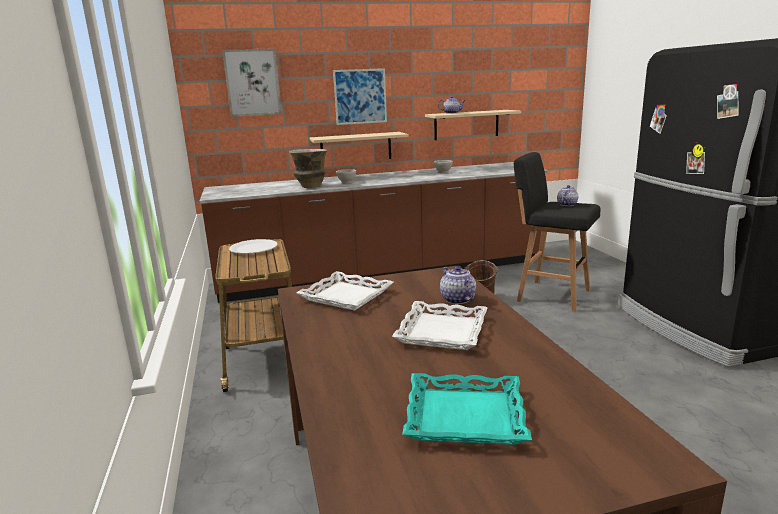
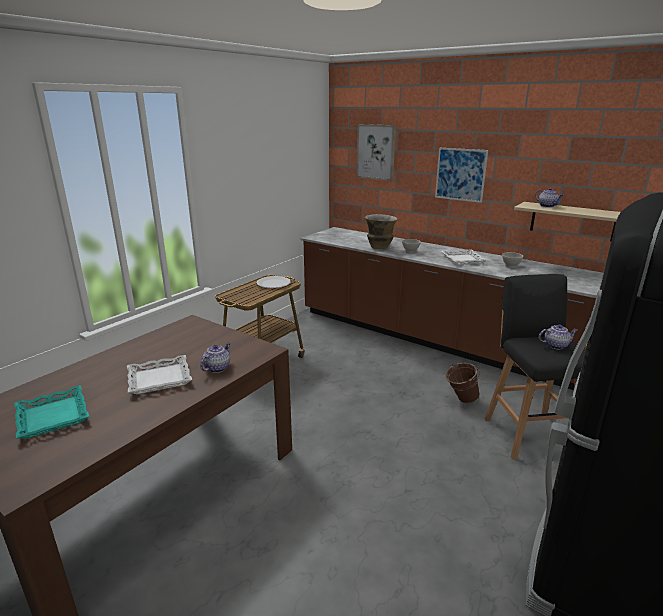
camera: 50 degrees right, 5 degrees up
white tray [296,271,394,311] -> white tray moved to [441,249,487,265]
beige shelf [310,132,409,159] -> none

